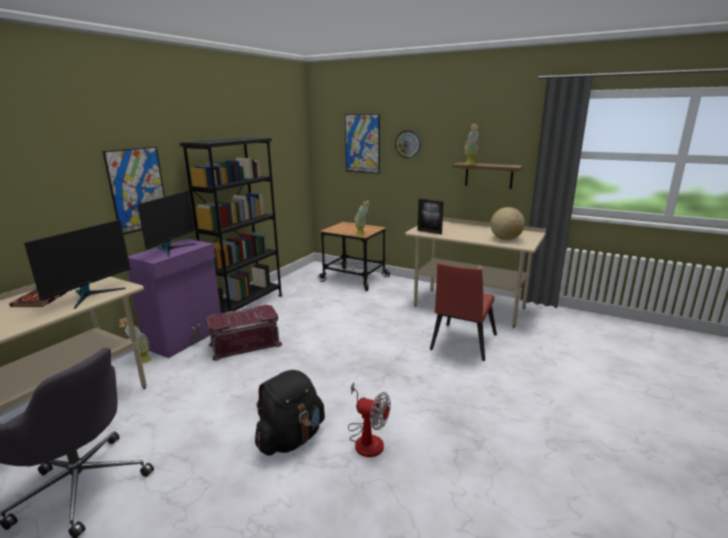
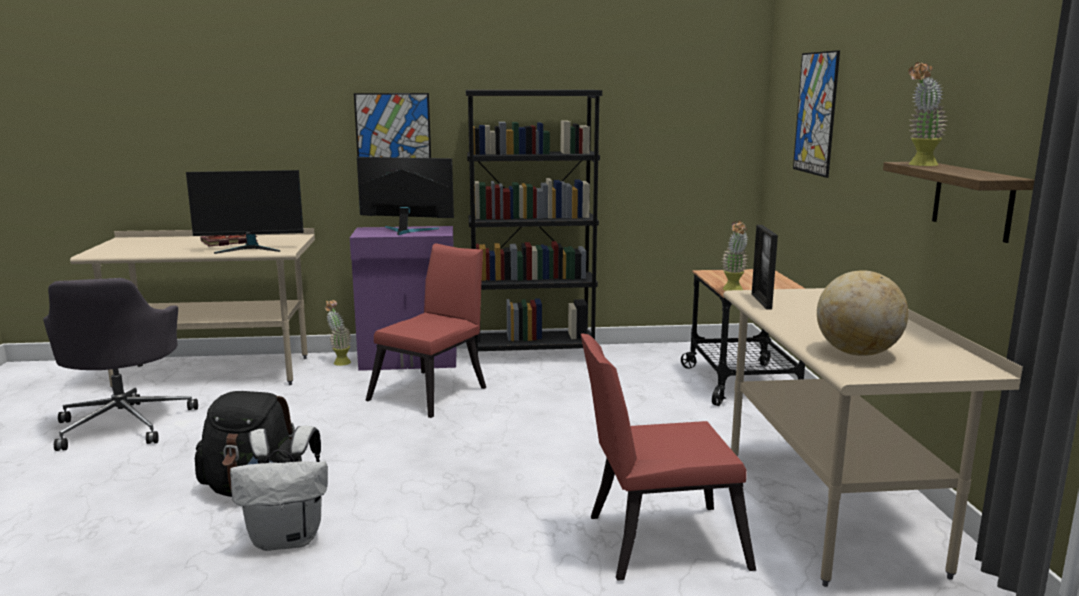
camera: 55 degrees right, 5 degrees down
monitor [137,191,196,257] -> monitor turned 150 degrees counterclockwise [357,157,454,235]
red storage box [206,305,282,361] -> red chair [365,243,486,418]
fan [348,383,391,457] -> white backpack [230,426,328,551]
wall clock [395,130,421,158] -> none

